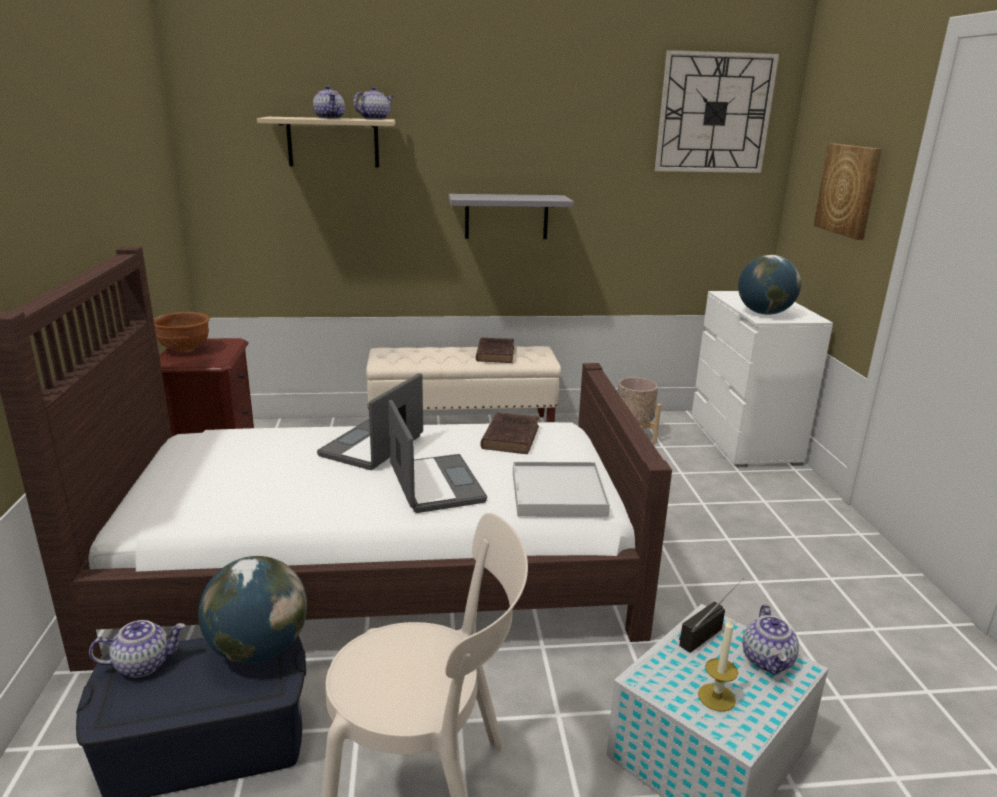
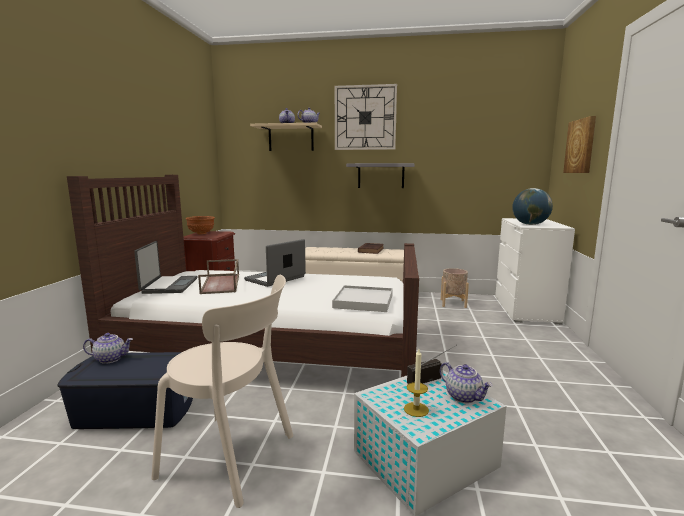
camera: 15 degrees right, 10 degrees down
globe [198,556,307,664] -> none
laptop [388,400,487,513] -> laptop moved to [134,241,198,294]
brown book [480,412,539,454] -> none
wall clock [655,50,779,173] -> wall clock moved to [335,84,397,150]
teapot [743,605,799,675] -> teapot turned 60 degrees counterclockwise [440,362,493,403]
none -> brown tray [198,259,239,294]

